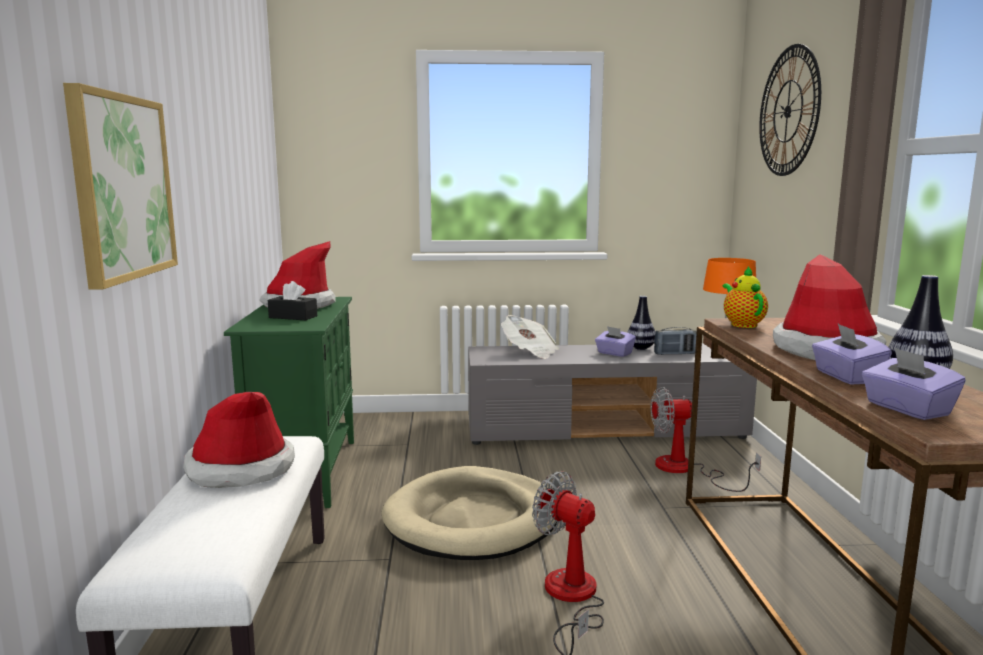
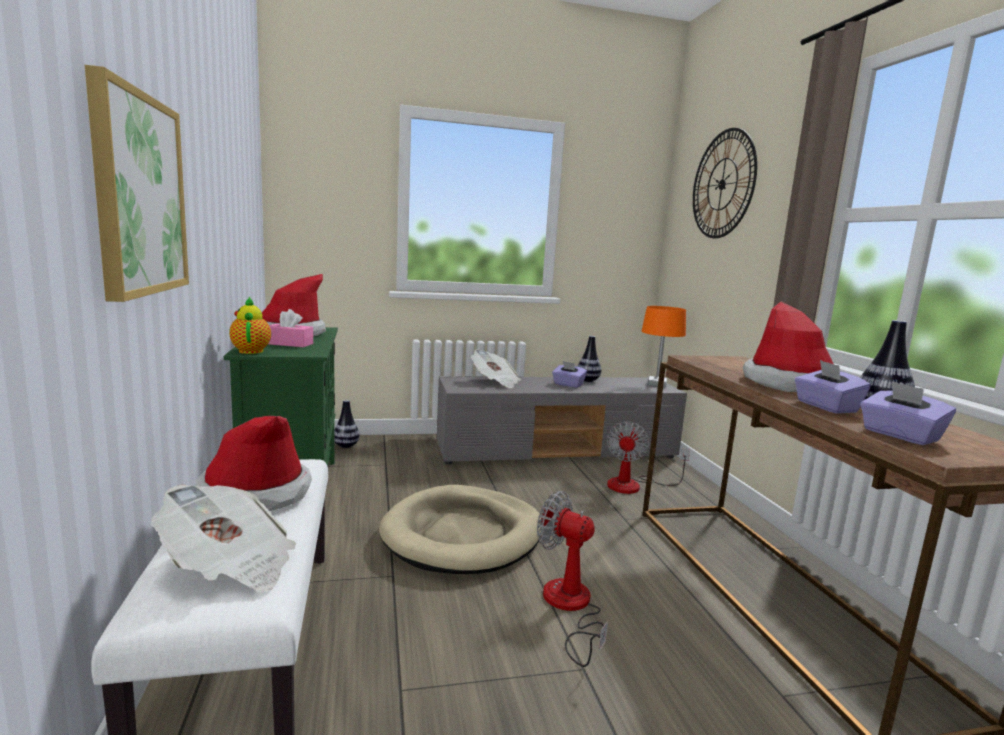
camera: 10 degrees left, 0 degrees up
black tissue box [268,281,317,320] -> pink tissue box [268,309,313,347]
fan [650,387,761,492] -> fan turned 60 degrees counterclockwise [606,421,690,494]
radio [654,327,697,355] -> none
teapot [723,266,768,328] -> teapot moved to [229,296,271,354]
none -> newspaper [151,485,296,591]
none -> vase [334,400,360,448]

